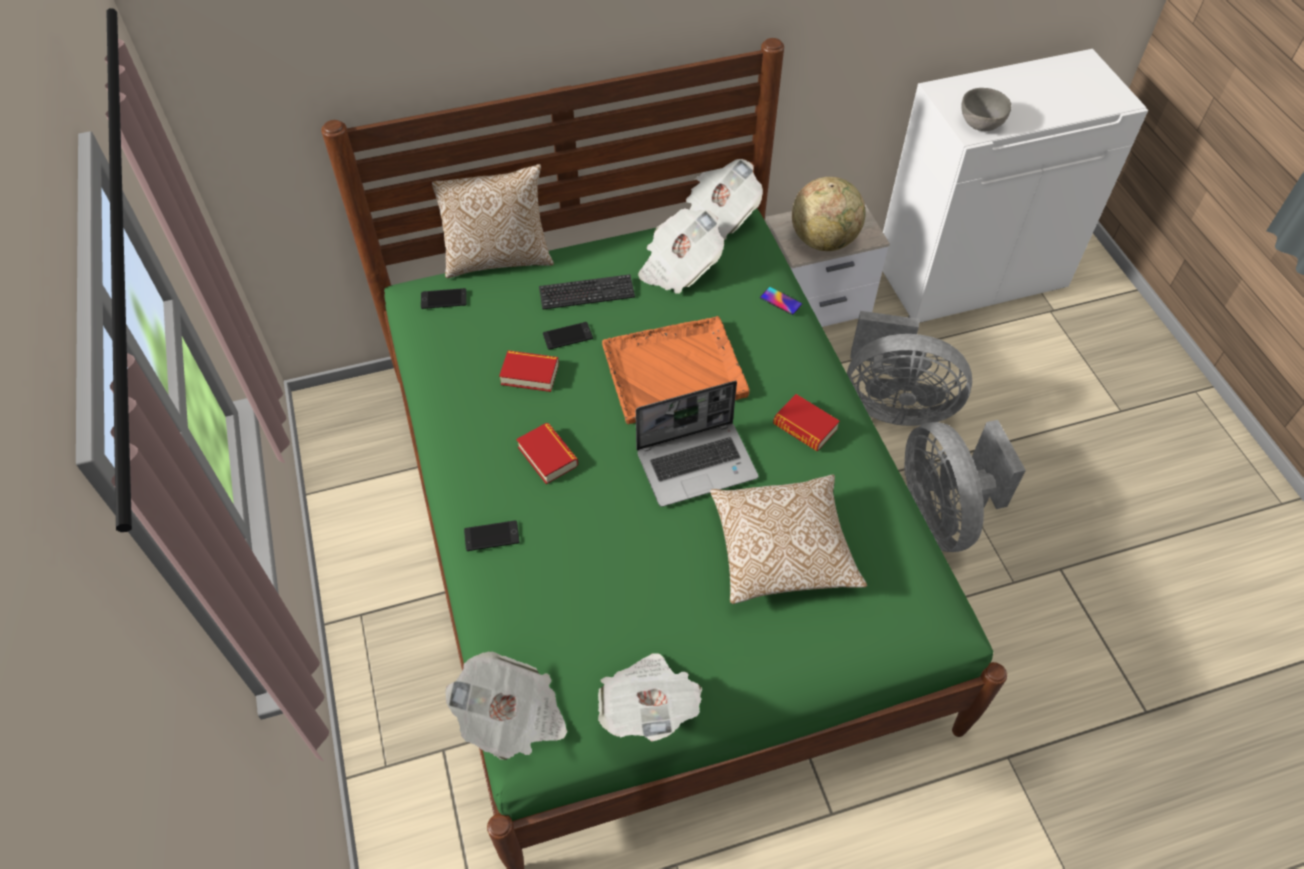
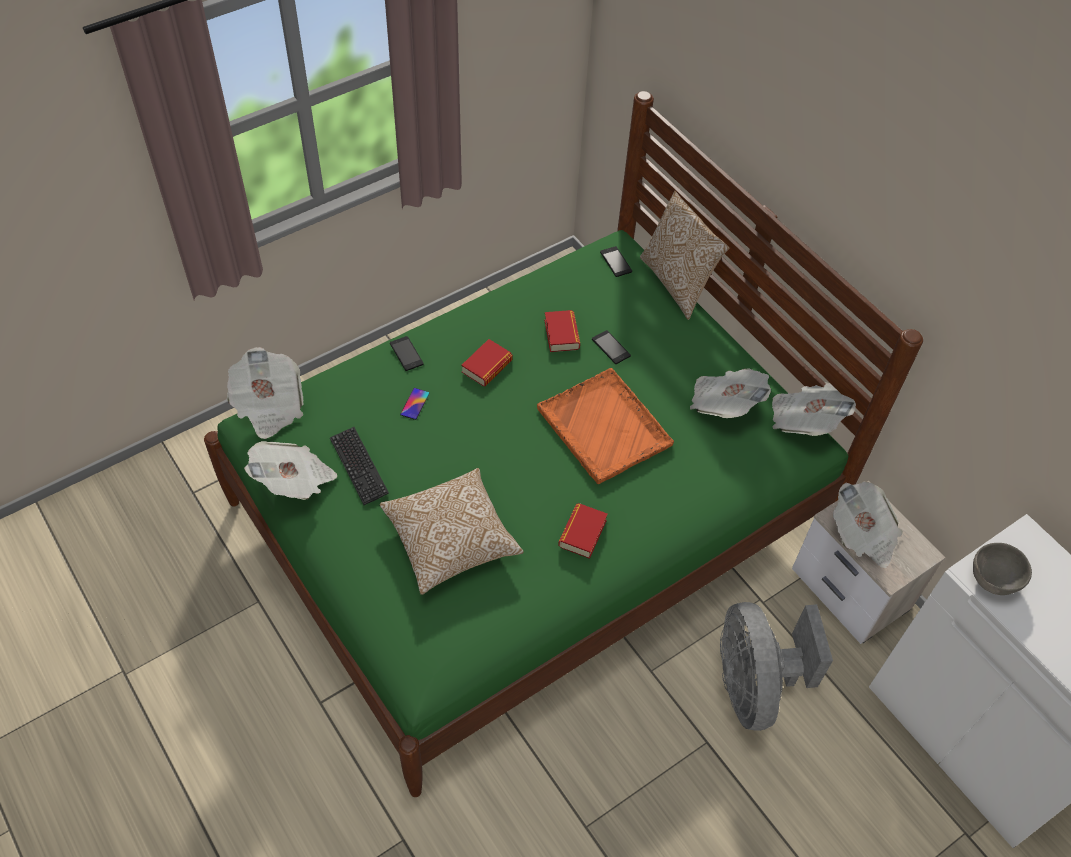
camera: 70 degrees right, 0 degrees up
keyboard [539,274,635,310] -> keyboard moved to [330,427,389,505]
laptop [636,381,758,507] -> none
phone [760,287,802,315] -> phone moved to [400,388,430,420]
globe [792,177,866,251] -> newspaper [833,482,903,568]
grey fan [904,420,1026,552] -> none

